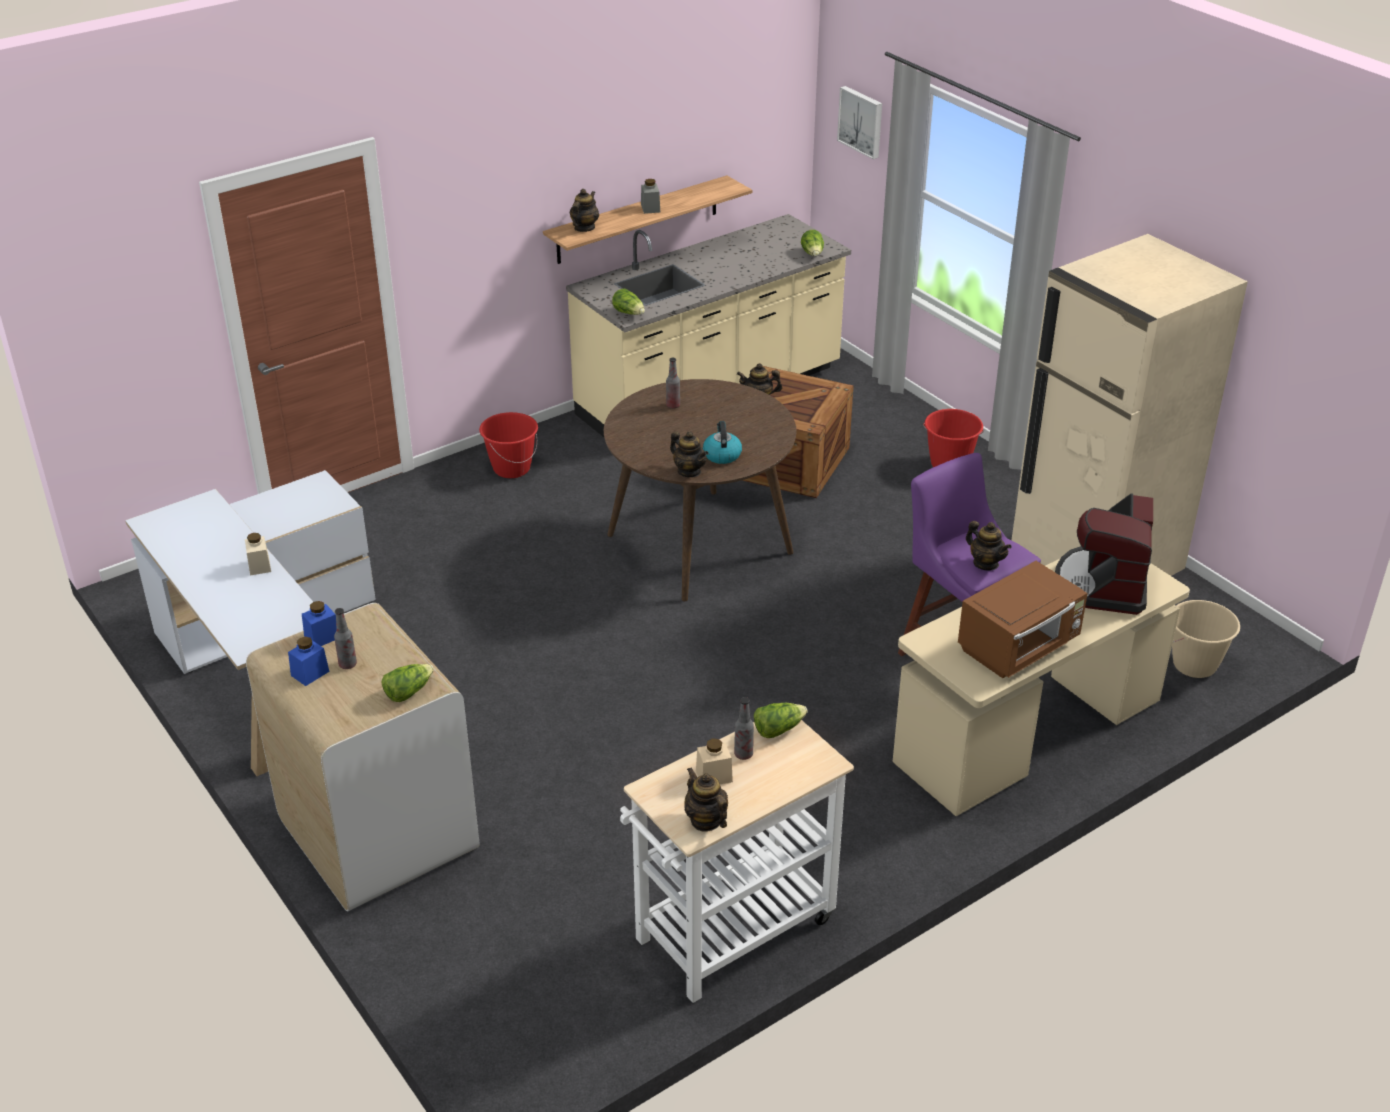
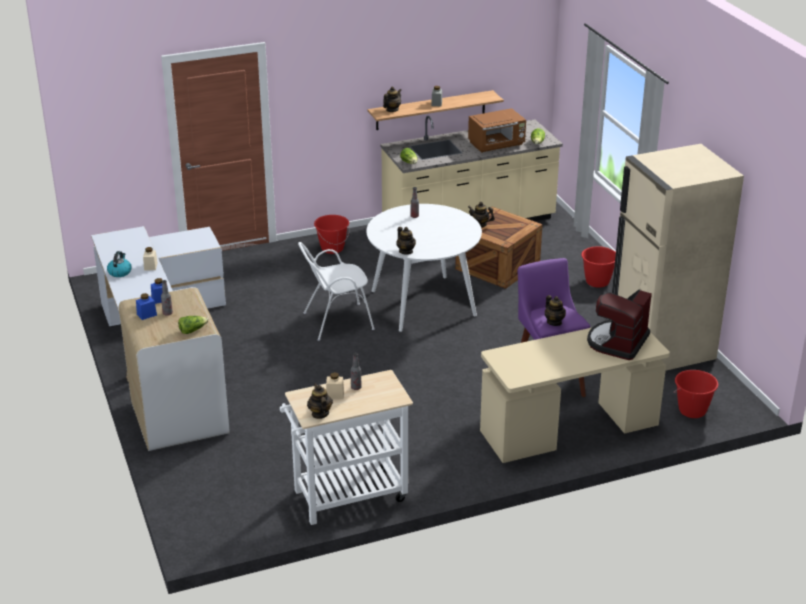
camera: 15 degrees right, 5 degrees down
brown dining table [604,379,796,601] -> white dining table [366,204,482,332]
kettle [703,421,742,464] -> kettle moved to [107,251,132,277]
lettuce [754,703,808,738] -> none
picture [837,86,882,159] -> none
brown microwave [958,561,1088,678] -> brown microwave moved to [468,108,526,153]
beige bucket [1172,600,1240,678] -> red bucket [674,370,718,418]
none -> white chair [298,242,375,341]

